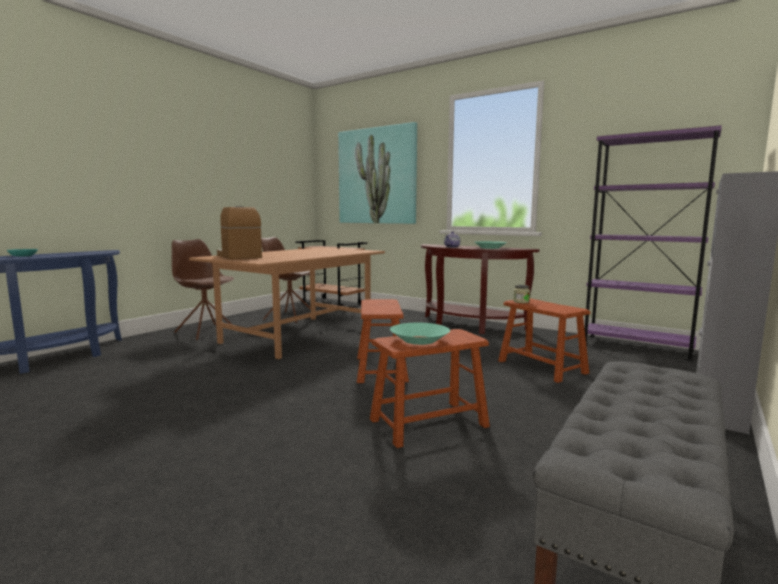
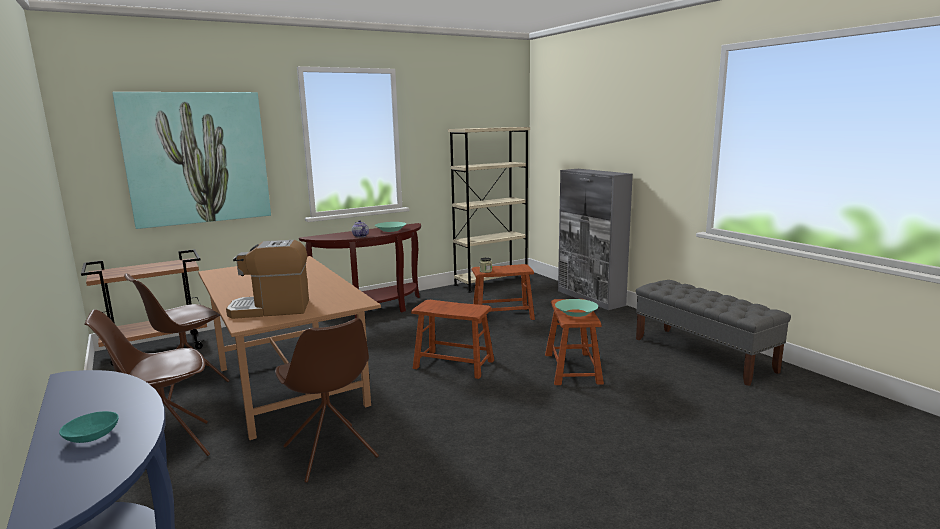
camera: 65 degrees left, 5 degrees up
purple bookcase [585,125,722,361] -> beige bookcase [448,127,530,293]
none -> brown chair [275,318,379,483]

